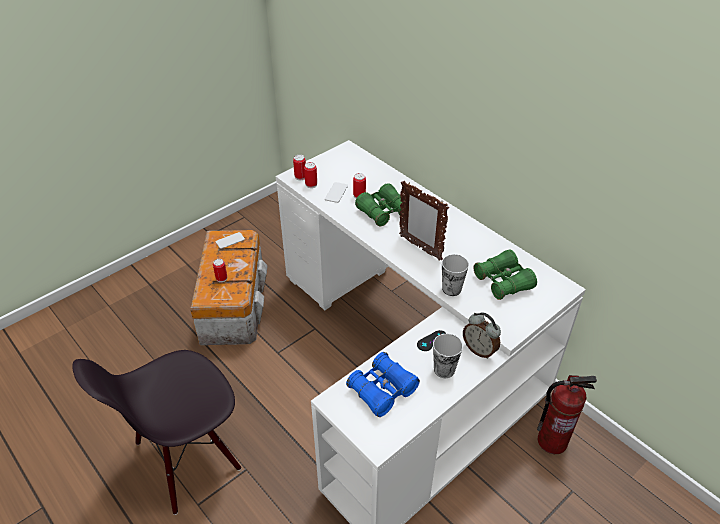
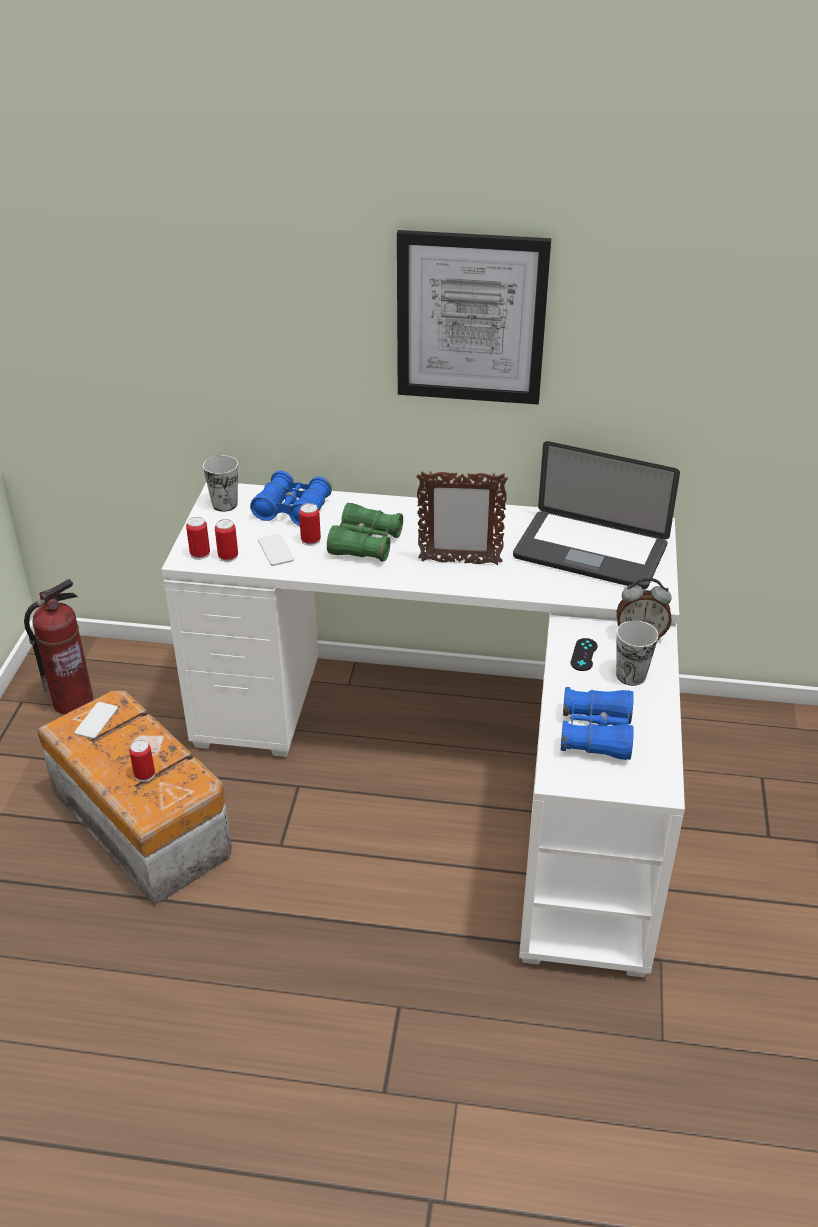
camera: 40 degrees left, 5 degrees down
black chair [72,350,241,515] -> none
cup [442,254,469,296] -> cup moved to [203,455,238,512]
green binoculars [474,250,537,300] -> laptop [513,441,680,590]
fire extinguisher [537,375,597,454] -> fire extinguisher moved to [24,579,93,715]
none -> blue binoculars [250,471,332,526]
none -> picture [397,230,551,405]

